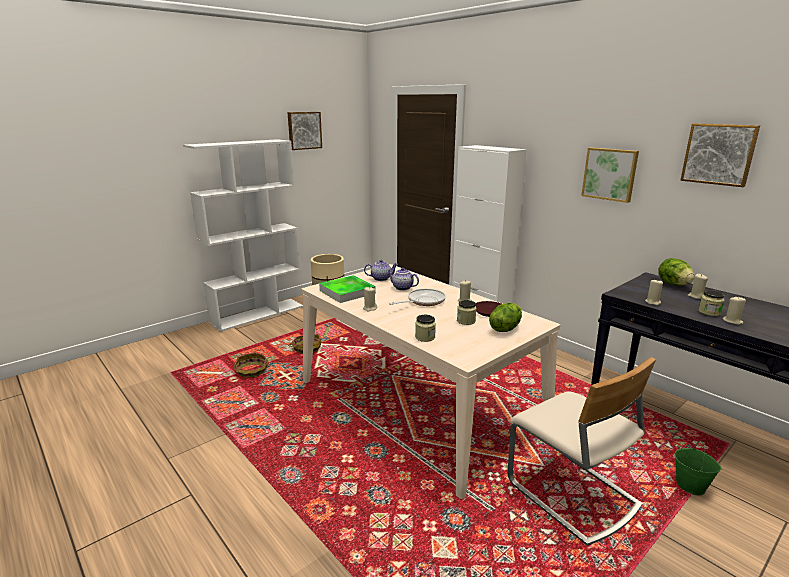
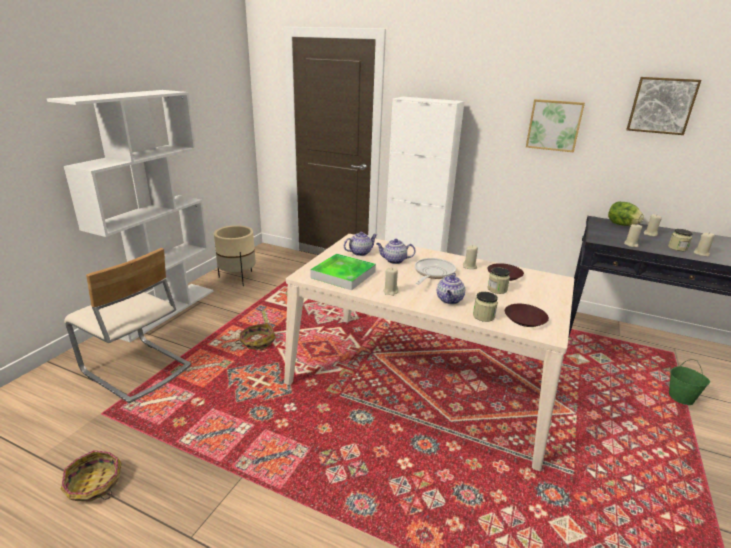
camera: 25 degrees left, 5 degrees up
basket [234,352,268,378] -> basket moved to [61,450,122,501]
picture [288,112,322,150] -> none
lettuce [489,303,522,332] -> none
beige chair [507,357,656,546] -> beige chair moved to [64,248,191,403]
none -> teapot [437,273,465,304]
none -> brown plate [505,304,549,327]

